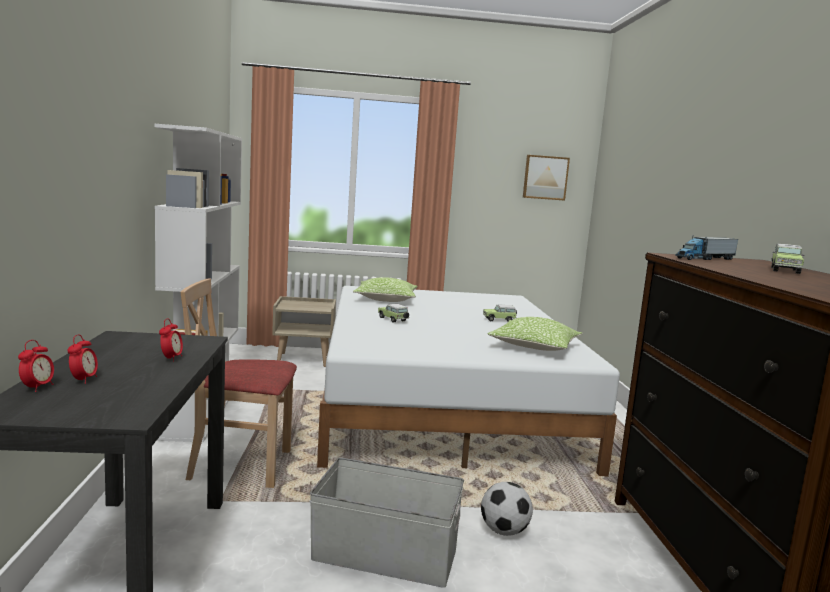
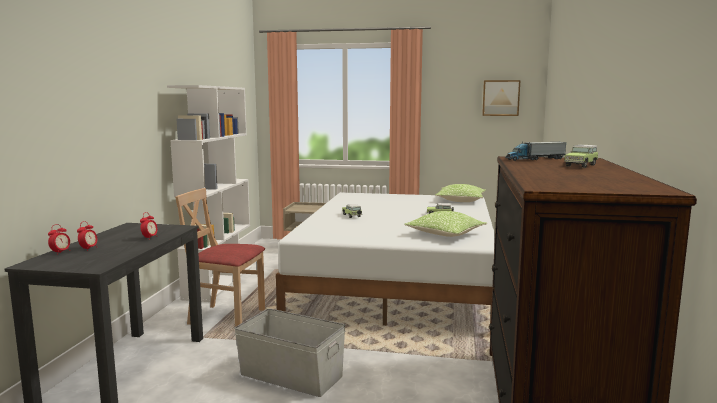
camera: 15 degrees right, 0 degrees up
pillow [353,277,417,302] -> pillow moved to [435,184,485,202]
football [481,482,533,536] -> none

